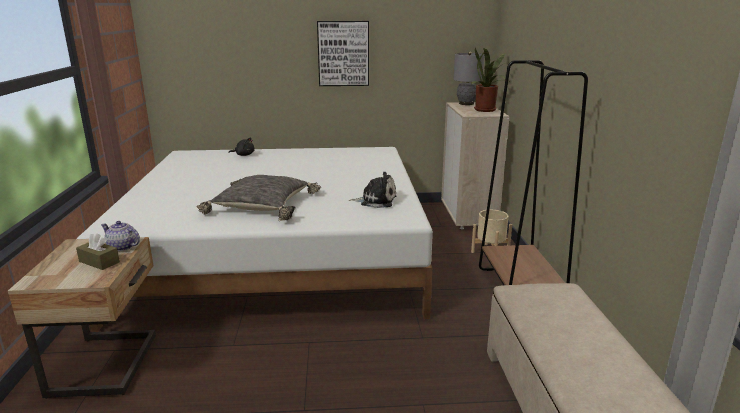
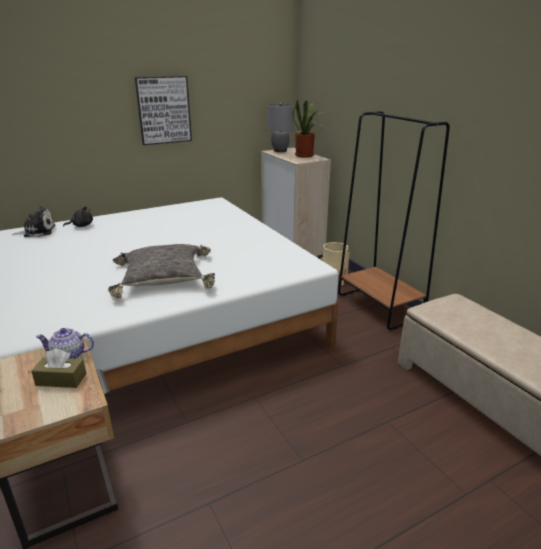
camera: 25 degrees left, 5 degrees up
plush toy [349,172,396,208] -> plush toy moved to [12,206,56,237]

